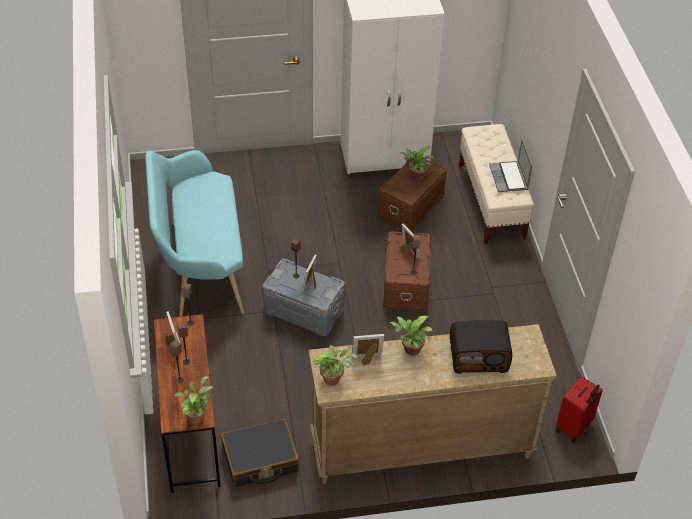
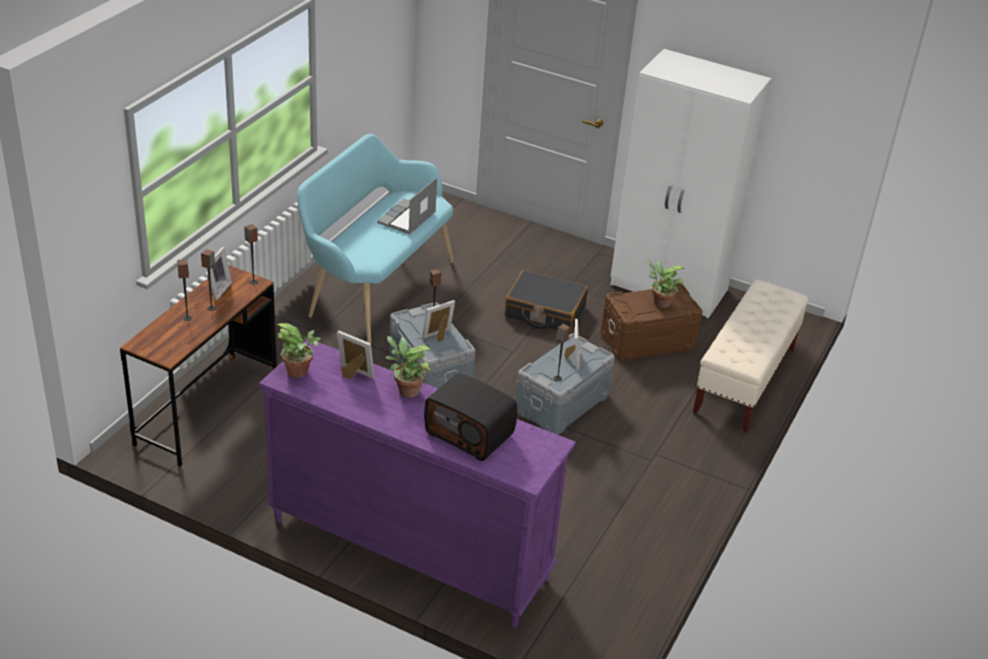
camera: 35 degrees right, 10 degrees down
potted plant [174,376,213,424] -> none
black suitcase [221,419,299,487] -> black suitcase moved to [505,270,588,335]
beige dresser [308,324,557,484] -> purple dresser [259,338,576,628]
brown storage box [383,232,431,311] -> grey storage box [515,333,615,435]
laptop [489,139,532,192] -> laptop moved to [377,177,437,234]
red suitcase [556,377,603,443] -> none

